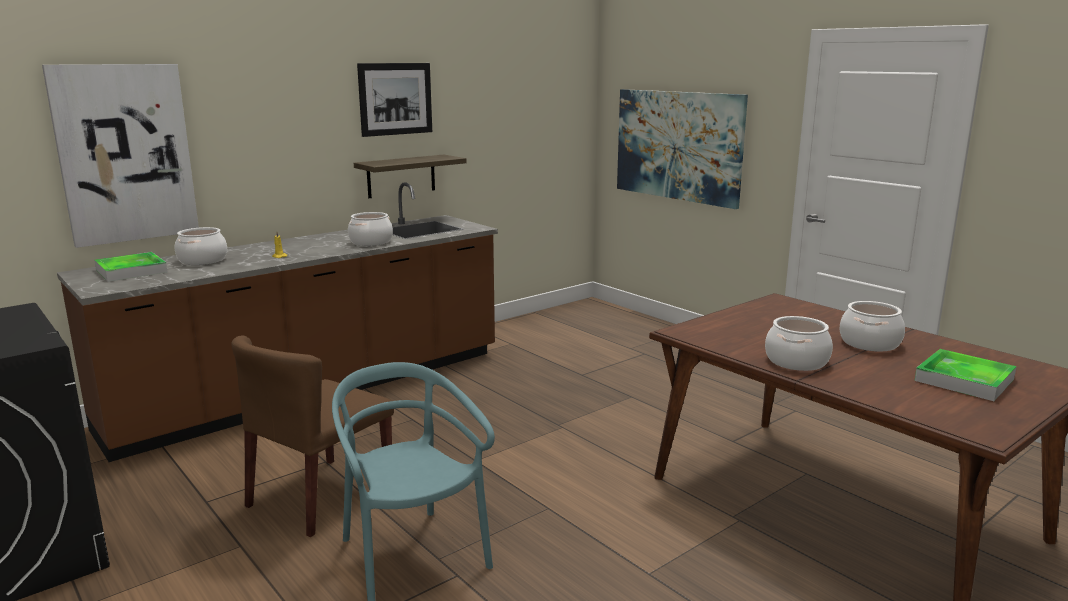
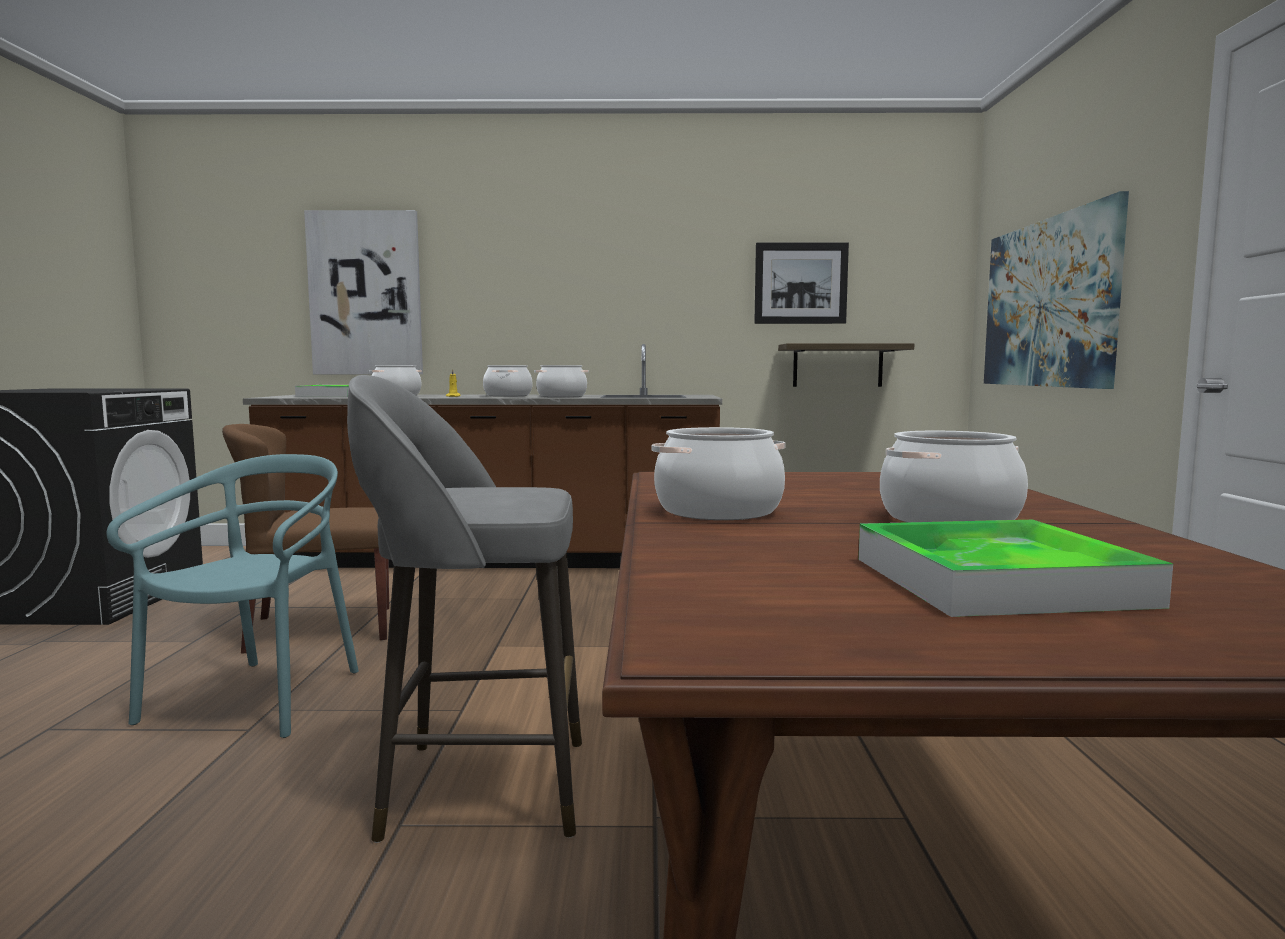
camera: 40 degrees right, 10 degrees down
shelf [354,155,466,198] -> shelf moved to [778,343,914,387]
picture [357,63,432,137] -> picture moved to [754,242,849,324]
none -> grey stool [347,375,582,843]
none -> cooking pot [483,365,532,397]

